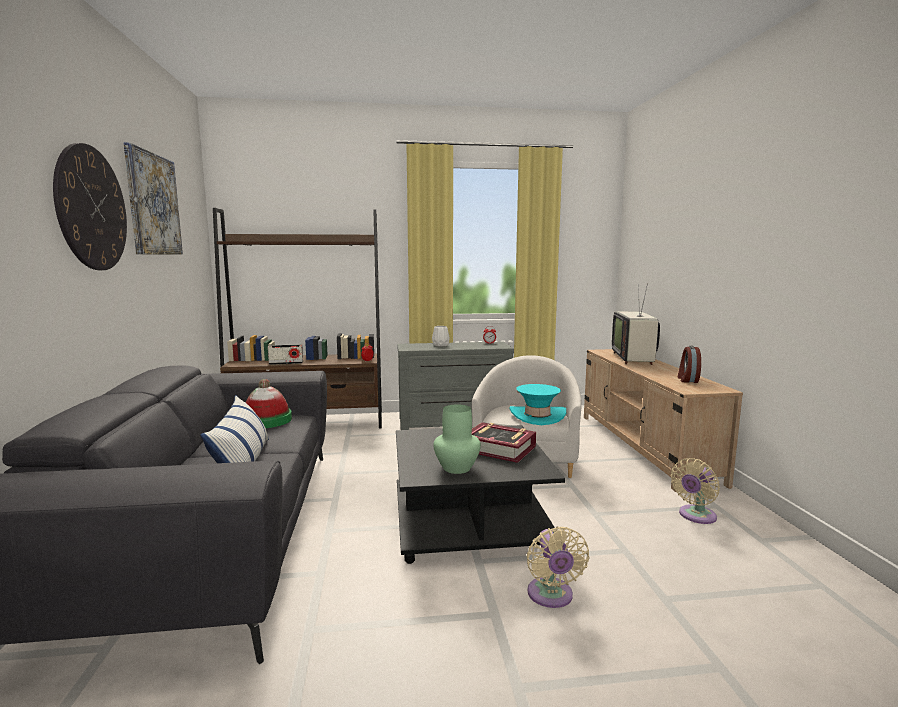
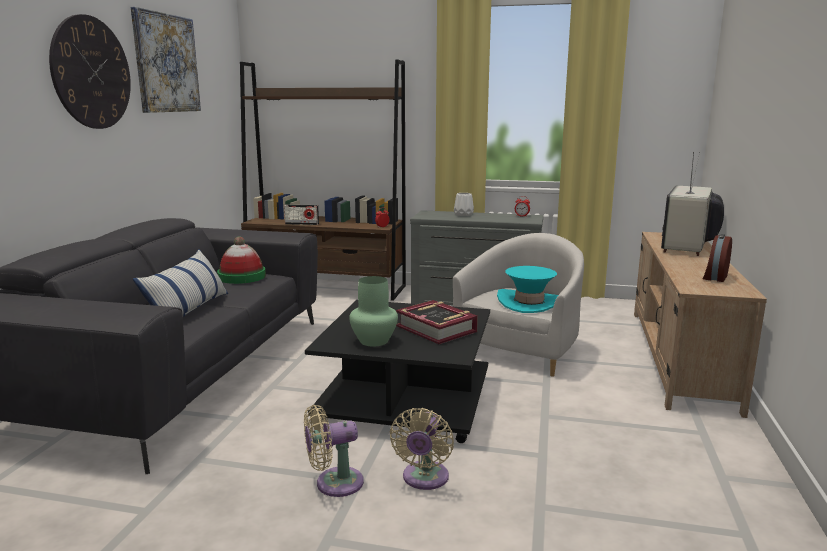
camera: 20 degrees right, 5 degrees up
beige fan [671,458,720,524] -> beige fan moved to [304,405,364,497]

